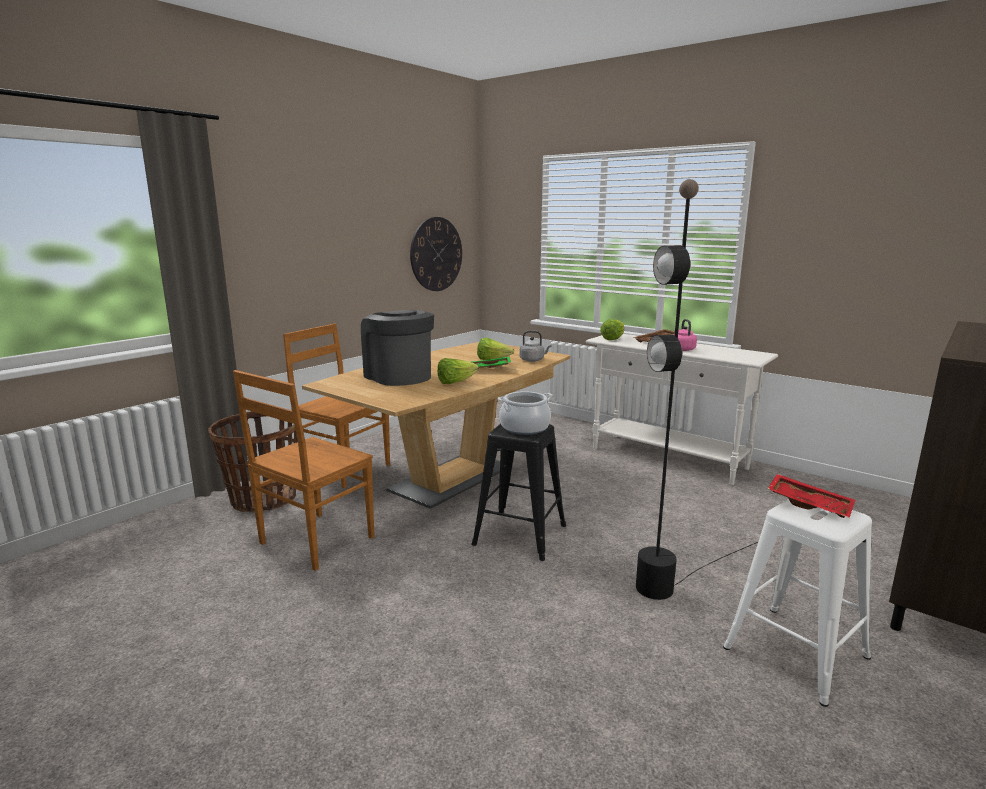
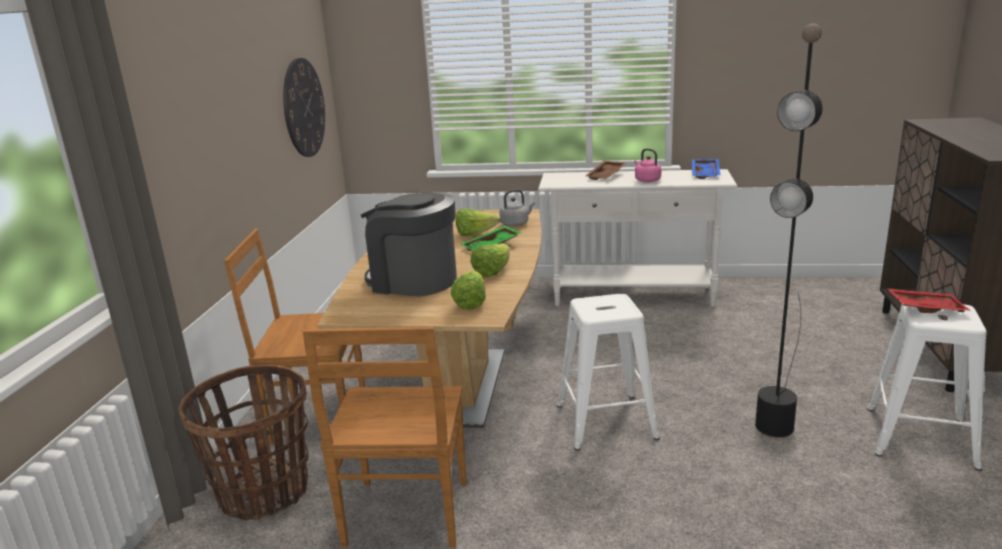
camera: 30 degrees left, 5 degrees up
black stool [471,424,566,561] -> white stool [557,294,660,450]
cooking pot [498,391,553,435] -> none
lettuce [600,319,624,340] -> lettuce moved to [451,270,486,310]
none -> blue tray [692,159,720,179]

